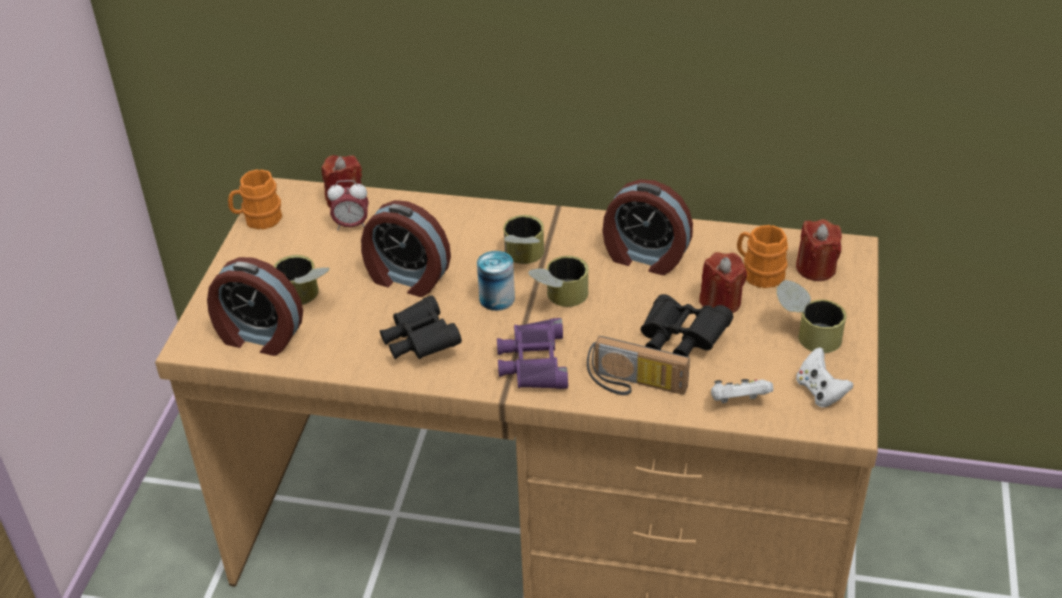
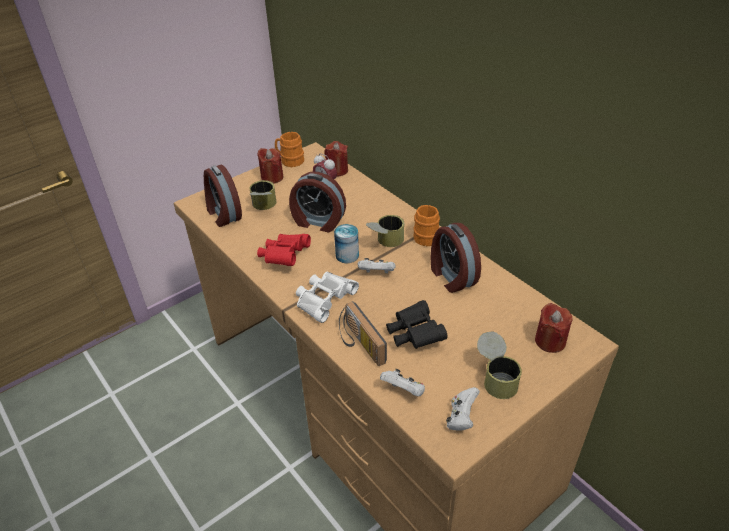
camera: 40 degrees right, 0 degrees up
alarm clock [361,200,451,297] -> alarm clock turned 45 degrees counterclockwise [289,172,346,232]
black binoculars [380,295,462,359] -> red binoculars [257,234,311,266]
purple binoculars [497,318,568,389] -> white binoculars [296,272,359,323]
can [528,256,589,307] -> white game controller [357,258,396,274]
red candle [699,252,747,313] -> red candle moved to [257,148,283,184]
orange mug [737,225,788,288] -> orange mug moved to [413,205,440,246]

